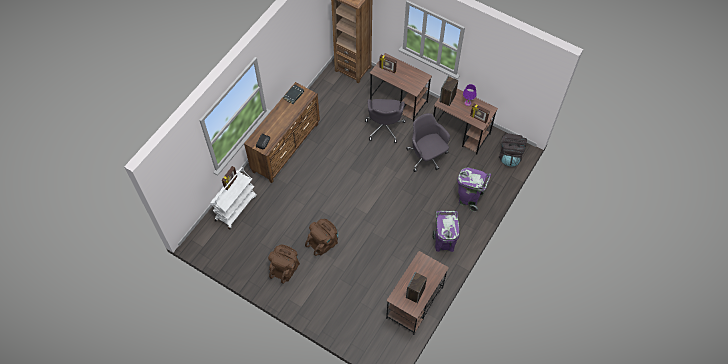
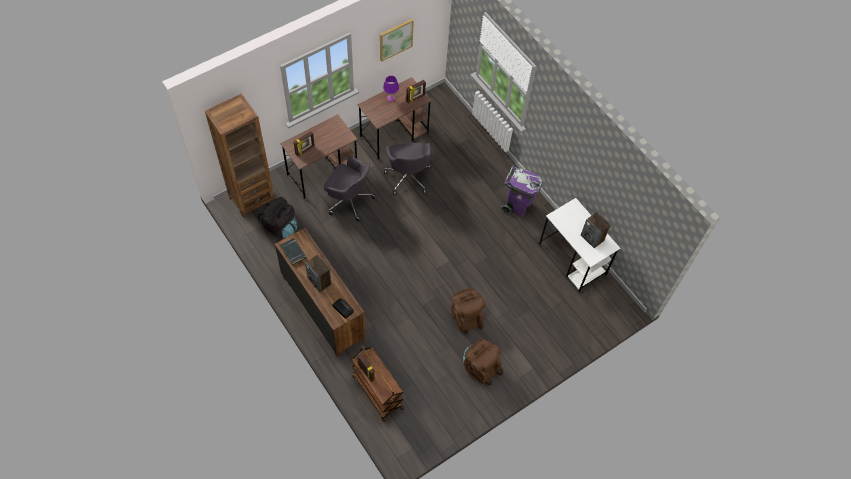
camera: 70 degrees left, 0 degrees up
white cart [210,167,257,230] -> brown cart [351,346,404,422]
brown desk [386,251,449,335] -> white desk [539,198,620,292]
grey office chair [406,113,450,172] -> grey office chair turned 90 degrees counterclockwise [384,143,431,195]
speaker [439,76,458,106] -> speaker moved to [305,255,332,292]
purple trash can [457,167,491,212] -> none
black backpack [499,133,527,167] -> black backpack moved to [258,197,297,238]
none -> picture [380,19,414,62]

